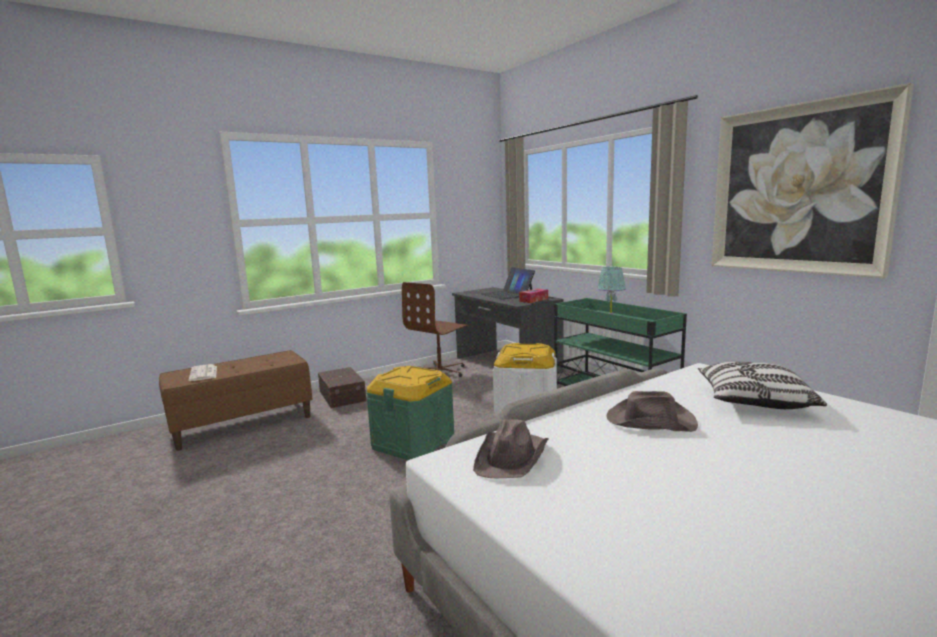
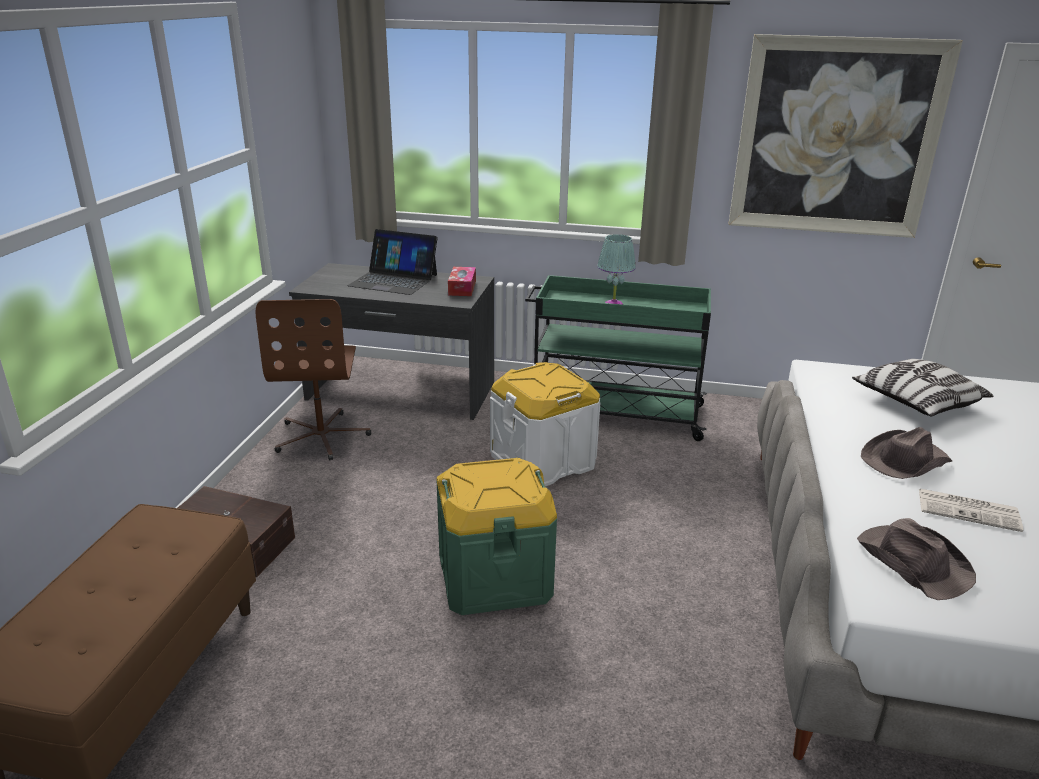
camera: 45 degrees left, 15 degrees up
newspaper [189,364,217,381] -> newspaper moved to [919,489,1023,532]

